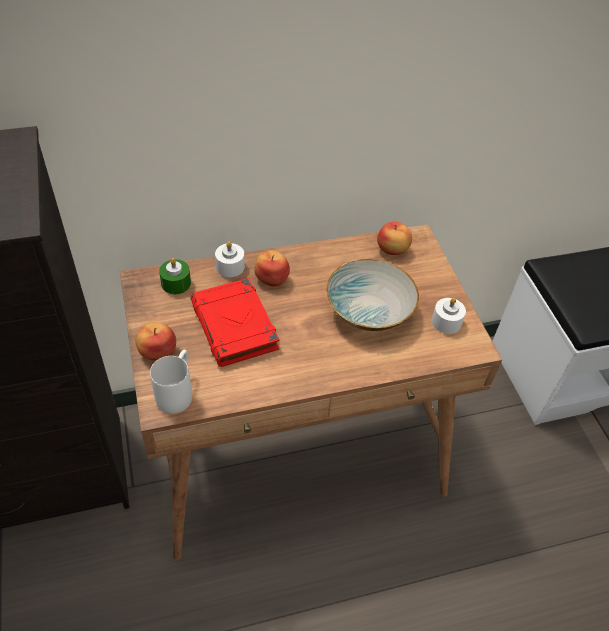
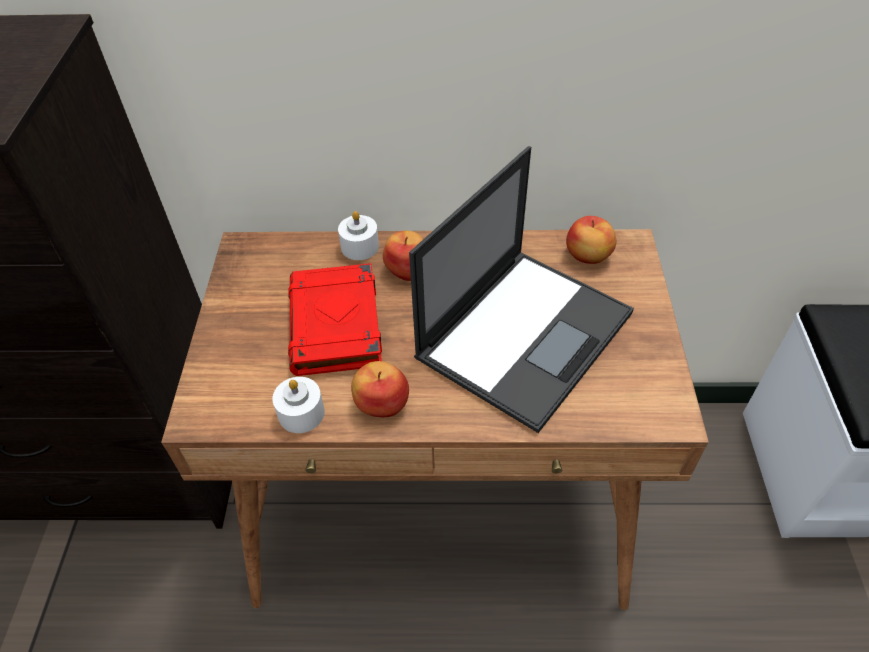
camera: 20 degrees right, 0 degrees up
apple [135,322,176,361] -> apple moved to [351,361,409,417]
white mug [150,350,192,414] -> none
green candle [159,258,191,294] -> none
bowl [326,259,419,331] -> laptop [409,146,634,433]
white candle [432,298,466,334] -> white candle moved to [272,377,325,433]

